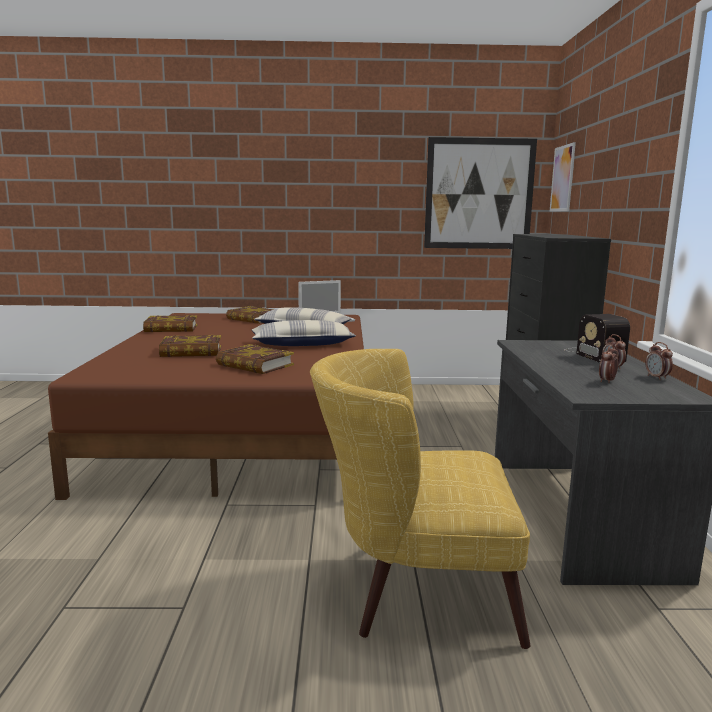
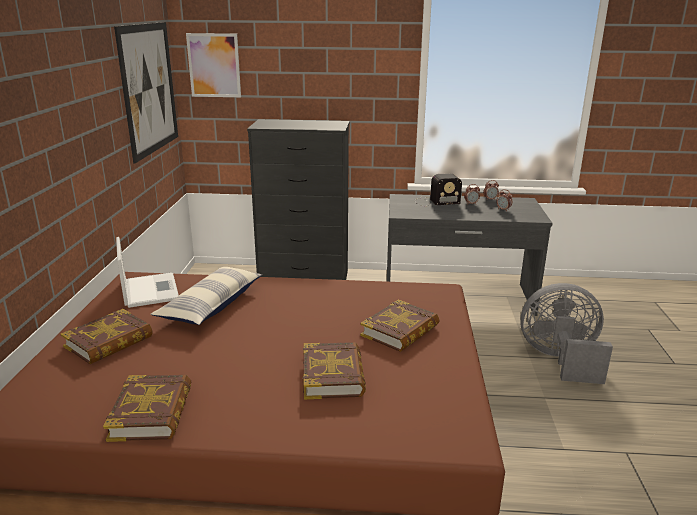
camera: 85 degrees left, 10 degrees up
pillow [252,320,356,346] -> none
yellow armchair [310,349,531,649] -> grey fan [520,283,613,384]

